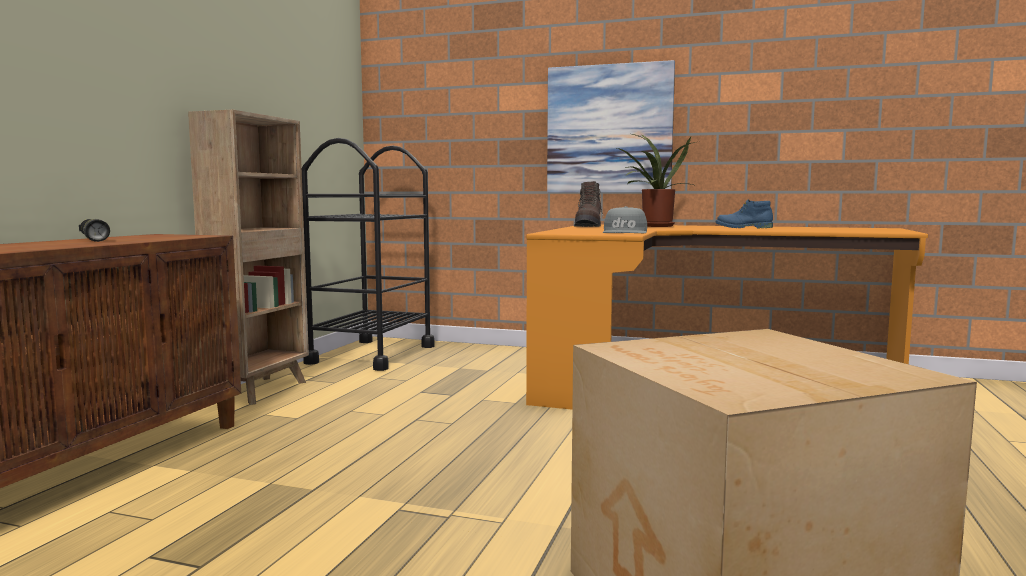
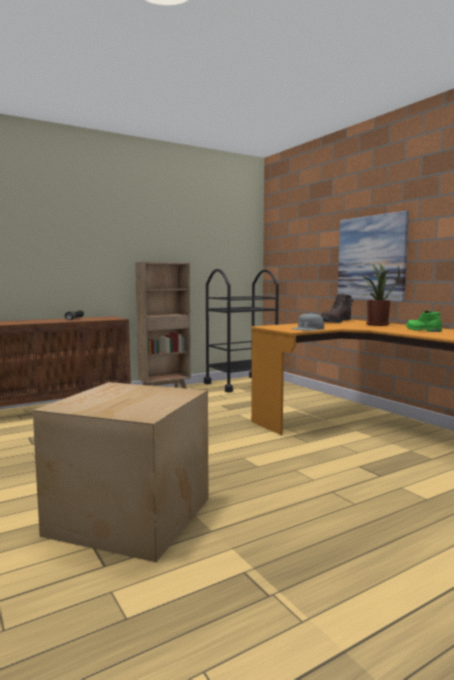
camera: 40 degrees right, 0 degrees up
blue boot [716,200,773,228] -> green boot [406,310,442,332]

